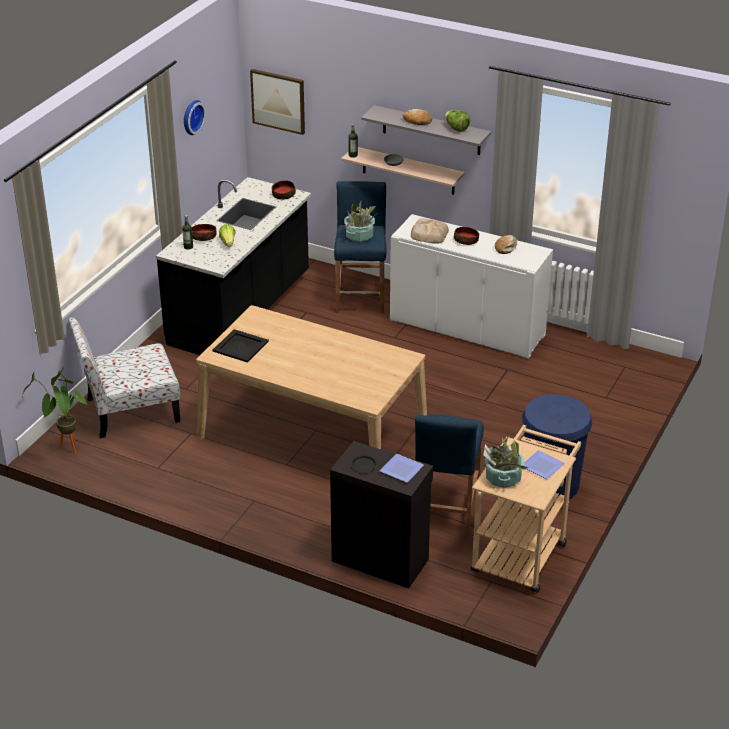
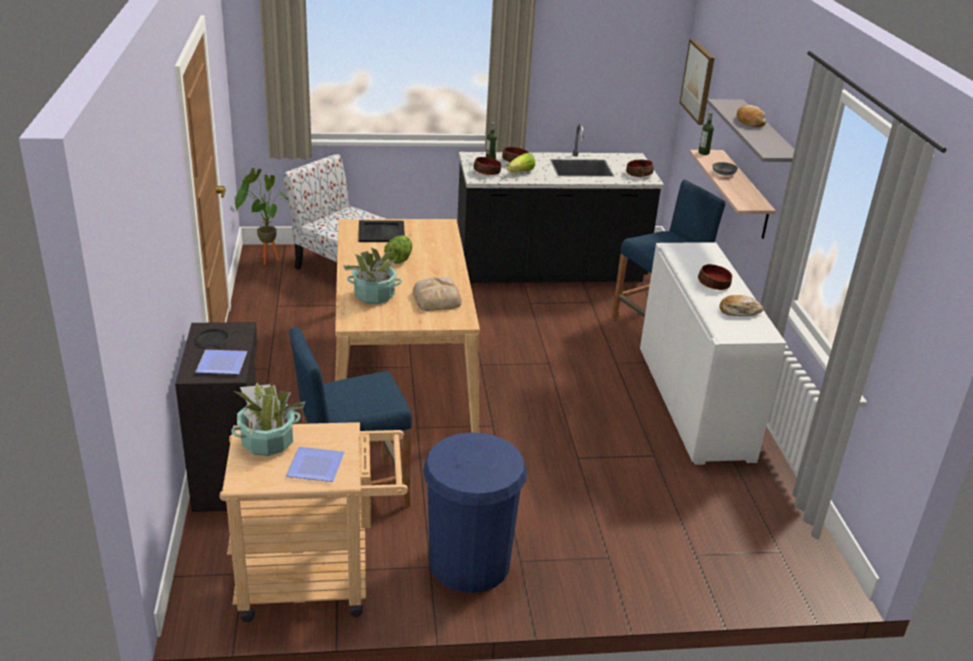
camera: 55 degrees right, 5 degrees down
wall clock [184,100,206,135] -> none
potted plant [344,202,376,242] -> potted plant moved to [343,247,402,304]
bread [411,218,449,244] -> bread moved to [413,277,462,311]
lettuce [445,110,470,132] -> lettuce moved to [384,235,412,264]
none -> bowl [474,157,501,175]

